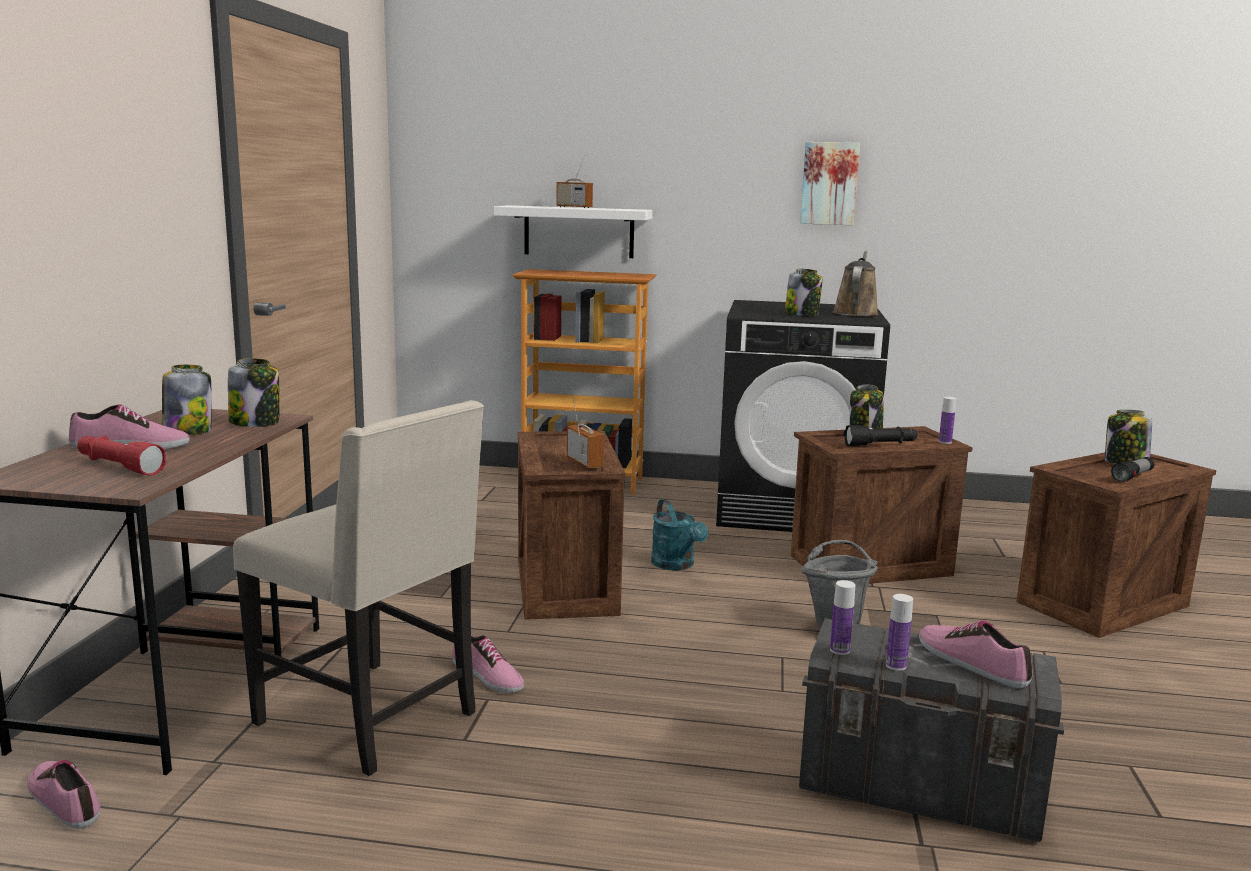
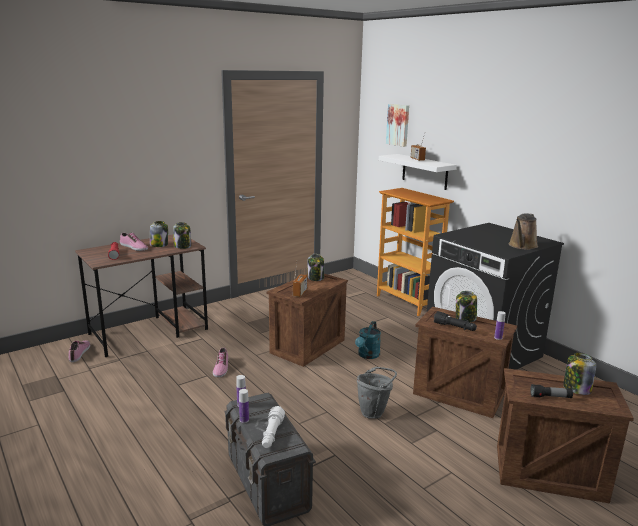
camera: 45 degrees right, 5 degrees up
beige chair [233,400,484,776] -> none
jar [785,269,822,316] -> jar moved to [308,254,324,281]
picture [800,142,860,225] -> picture moved to [386,104,409,147]
brown watering can [832,251,879,316] -> brown watering can turned 150 degrees clockwise [509,214,538,250]
shoe [919,621,1032,688] -> white flashlight [262,406,285,448]

